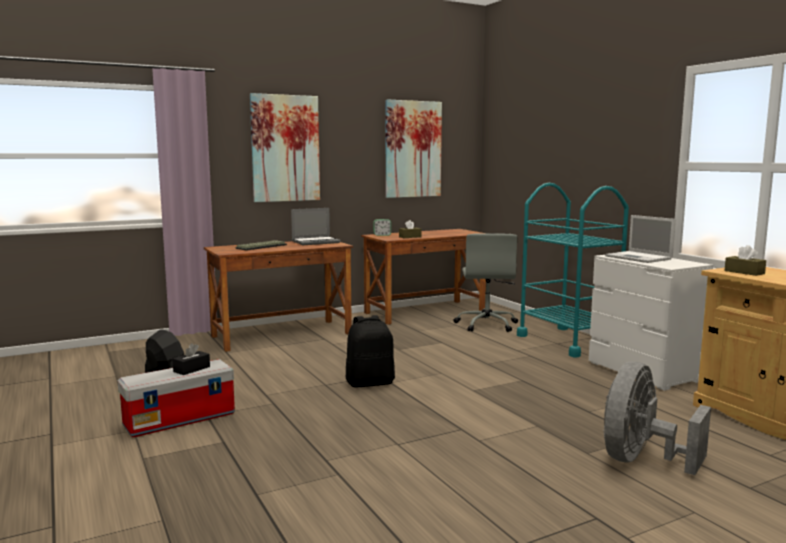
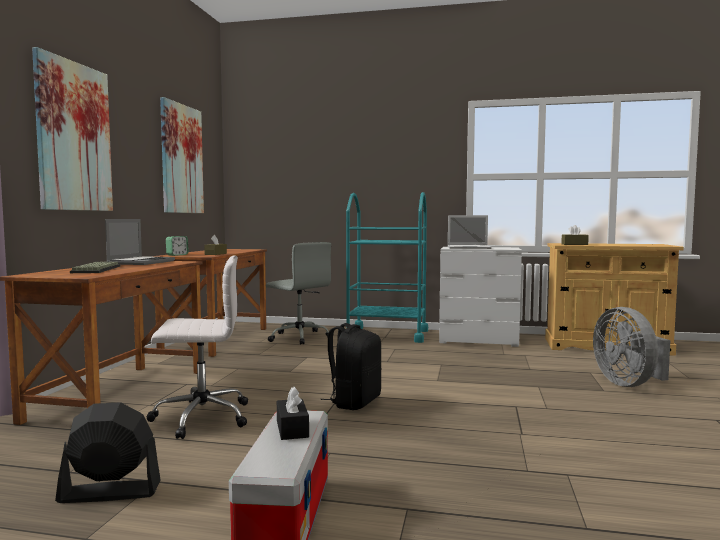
camera: 50 degrees left, 5 degrees down
none -> white office chair [147,255,248,439]

